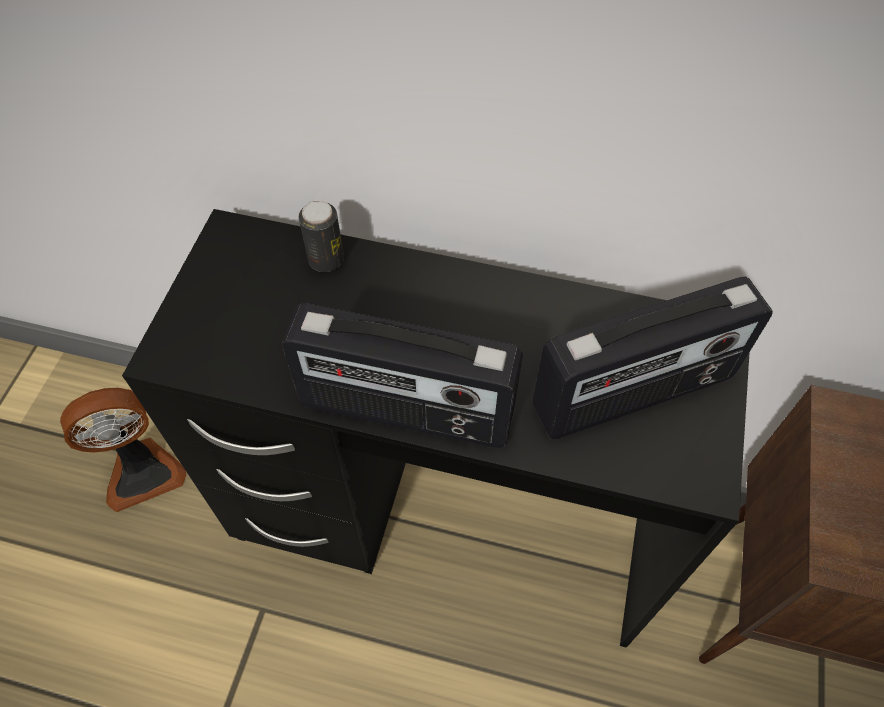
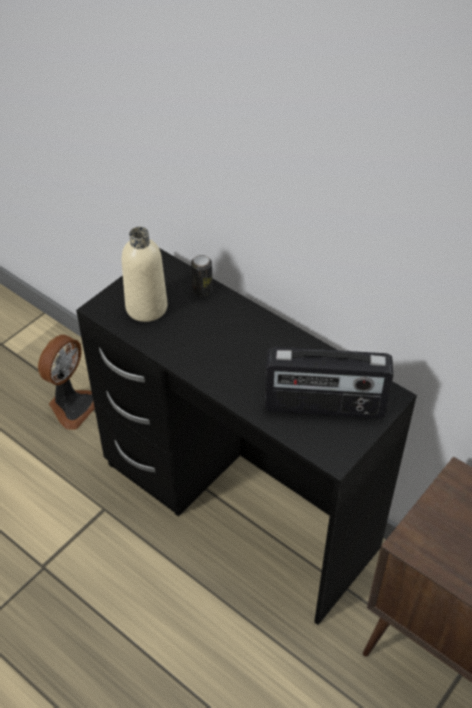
camera: 25 degrees right, 10 degrees down
fan [60,388,186,512] -> fan turned 60 degrees counterclockwise [38,335,95,430]
radio [282,303,523,448] -> none
none -> beige bottle [122,227,168,322]

